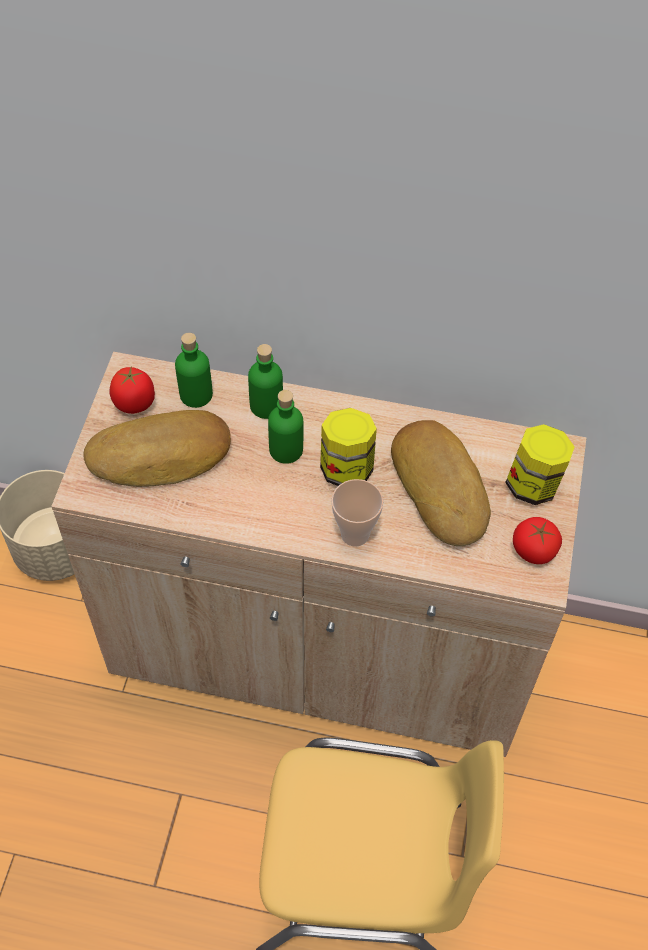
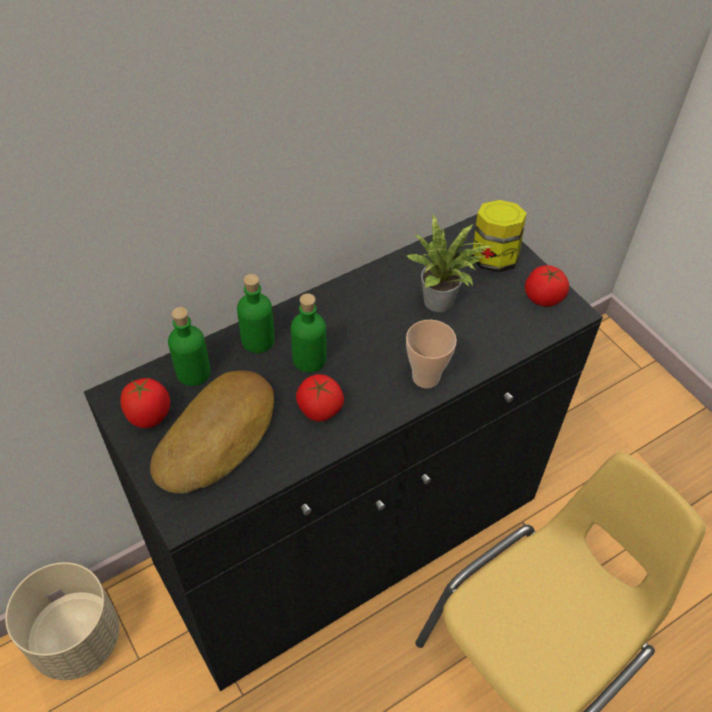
camera: 45 degrees left, 5 degrees down
beige cabinet [51,352,586,757] -> black cabinet [84,214,603,691]
jar [320,408,377,486] -> none
bread [391,420,491,546] -> potted plant [407,215,493,312]
none -> tomato [296,374,344,422]

